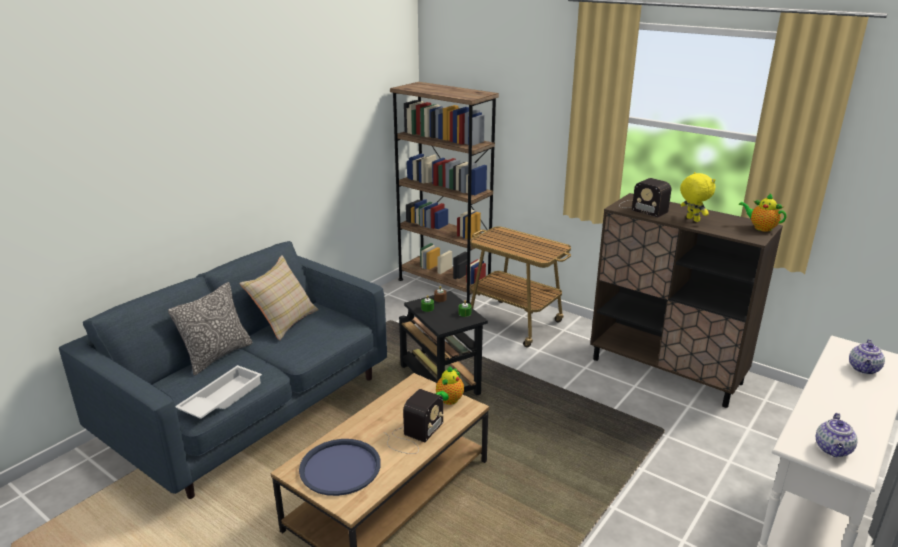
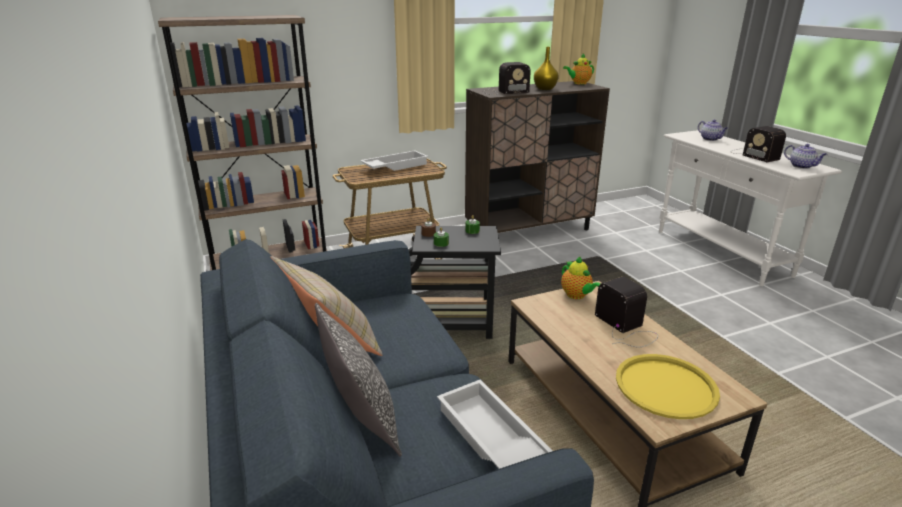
camera: 60 degrees left, 0 degrees up
blue tray [299,439,381,496] -> yellow tray [616,354,720,419]
yellow plush toy [680,172,716,222] -> yellow vase [534,47,559,90]
none -> white tray [360,150,428,171]
none -> radio [731,126,786,162]

